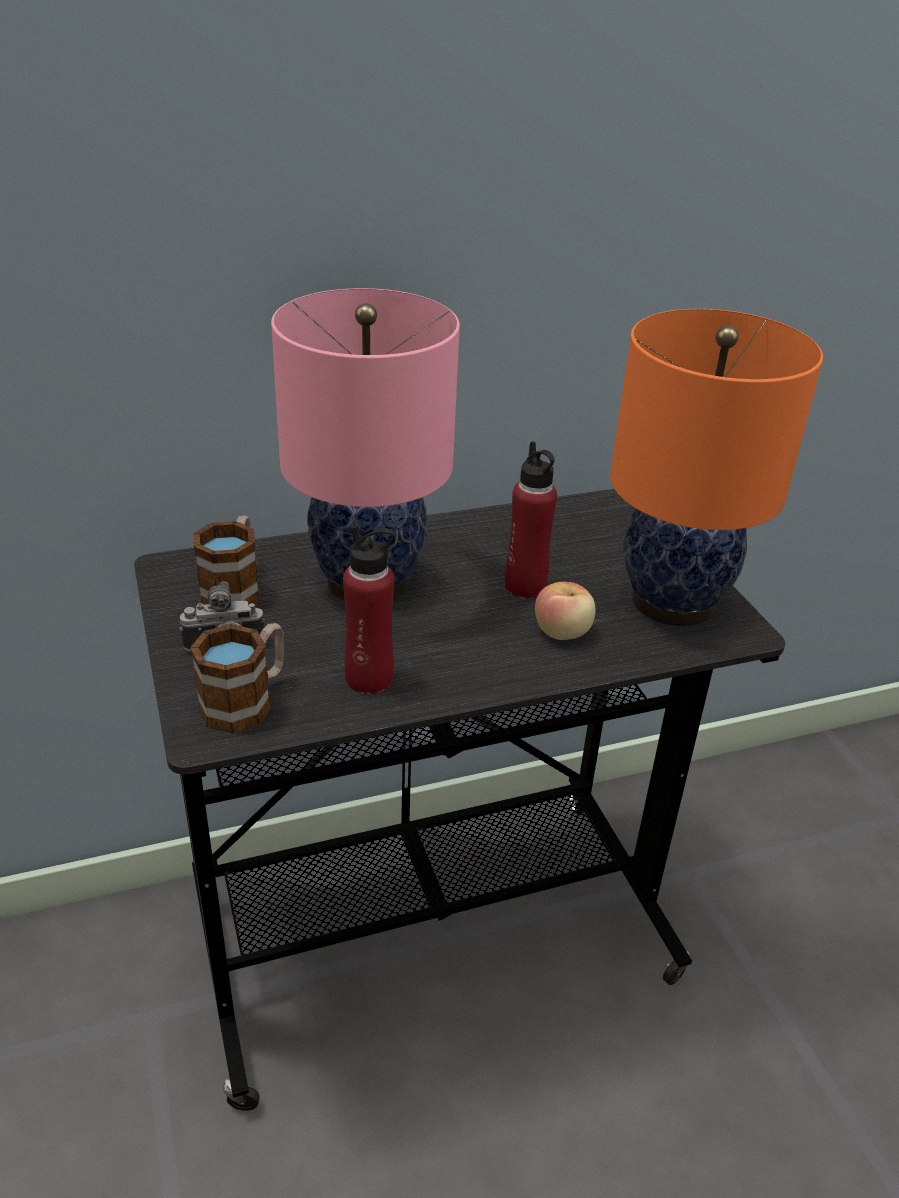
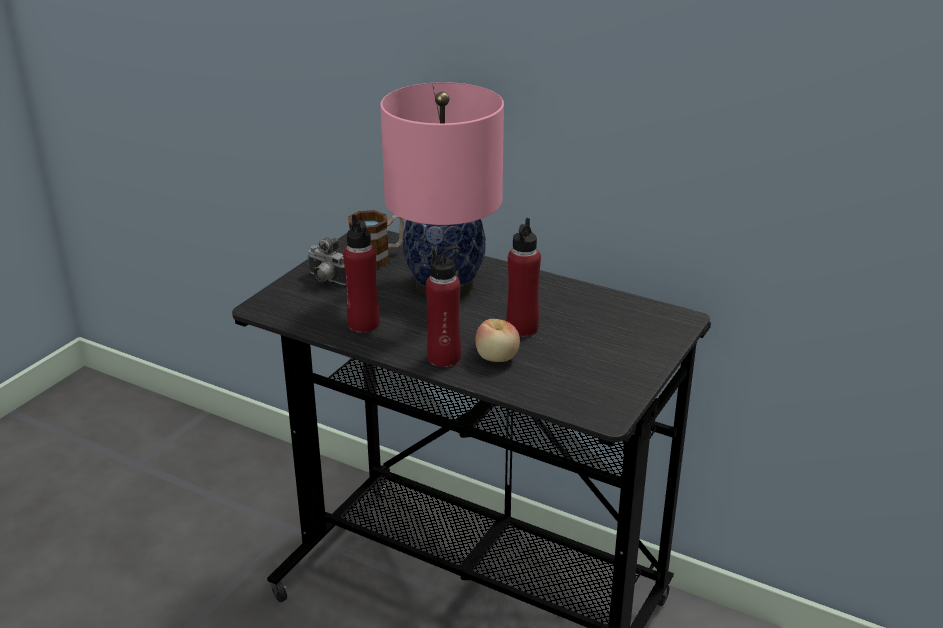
camera: 50 degrees right, 5 degrees down
mug [190,623,284,733] -> none
orange table lamp [610,309,823,626] -> none
none -> red bottle [426,246,461,367]

